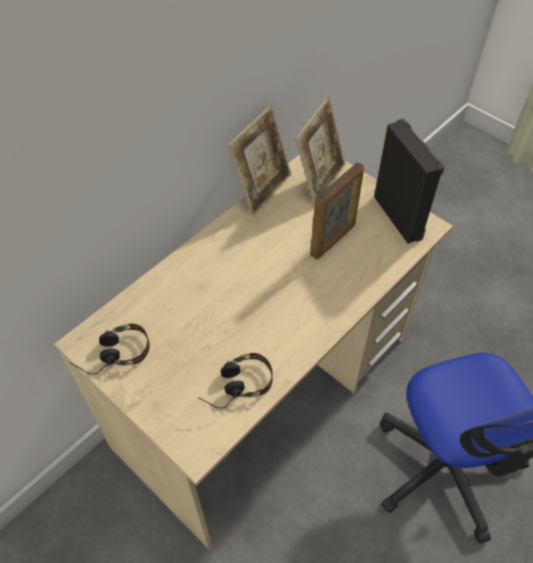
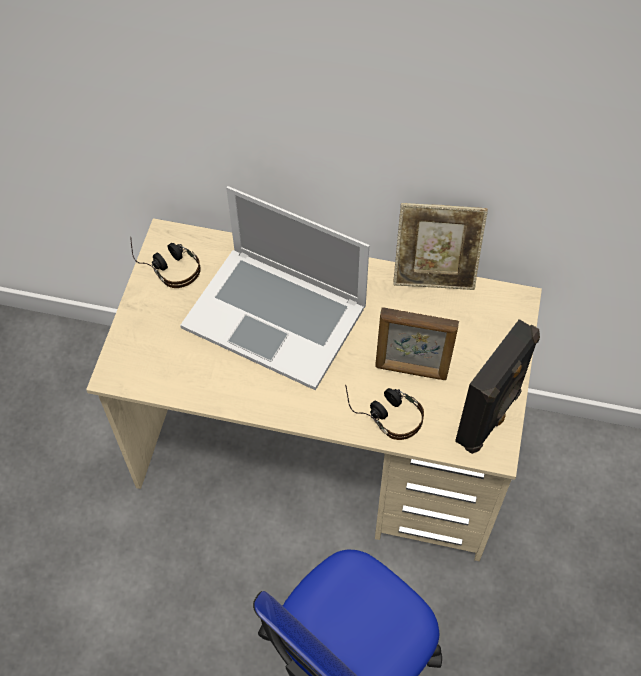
camera: 60 degrees right, 5 degrees up
headphones [198,353,273,409] -> headphones moved to [345,385,424,440]
picture frame [295,96,345,206] -> none
none -> laptop [180,186,369,390]

